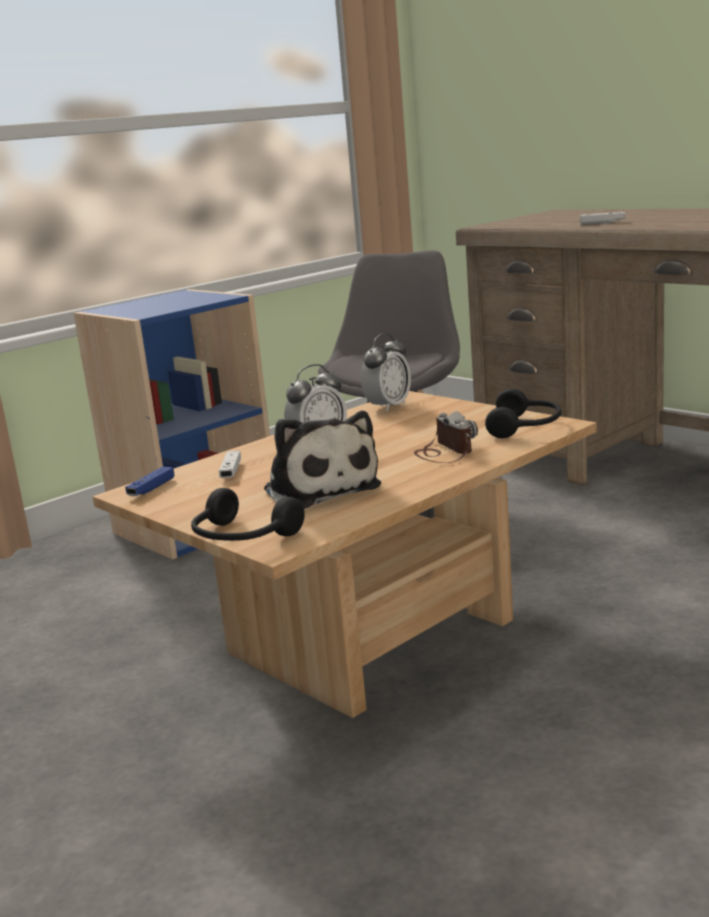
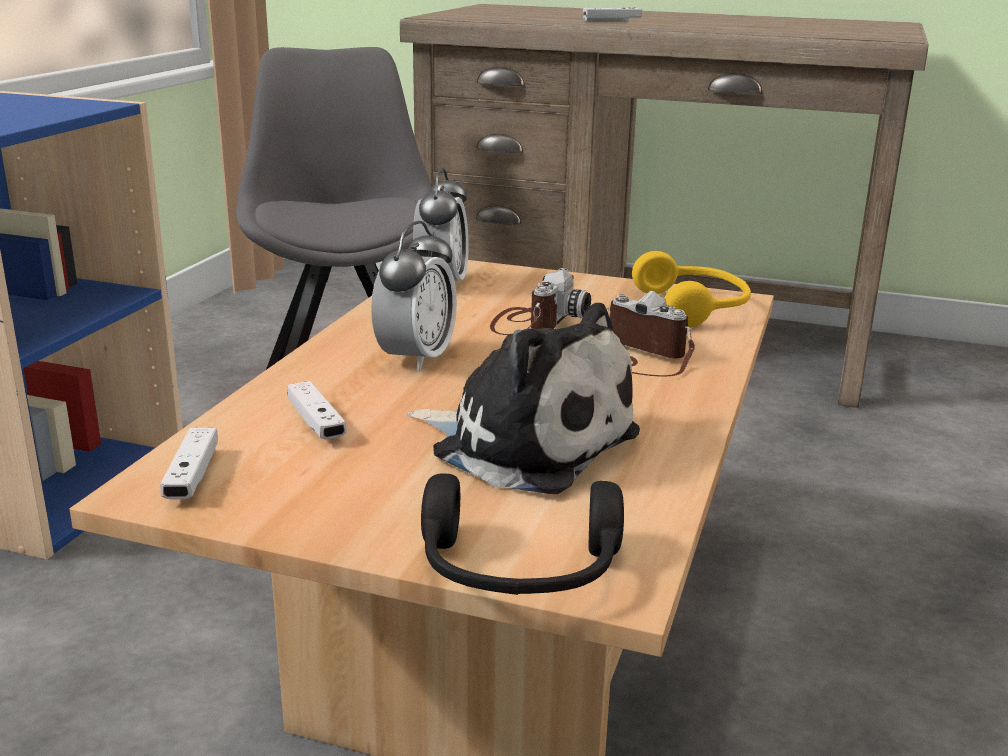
camera: 30 degrees left, 5 degrees up
blue game controller [125,467,174,496] -> white game controller [160,428,218,500]
black headphones [485,389,562,438] -> yellow headphones [632,251,751,328]
none -> camera [490,268,591,335]

